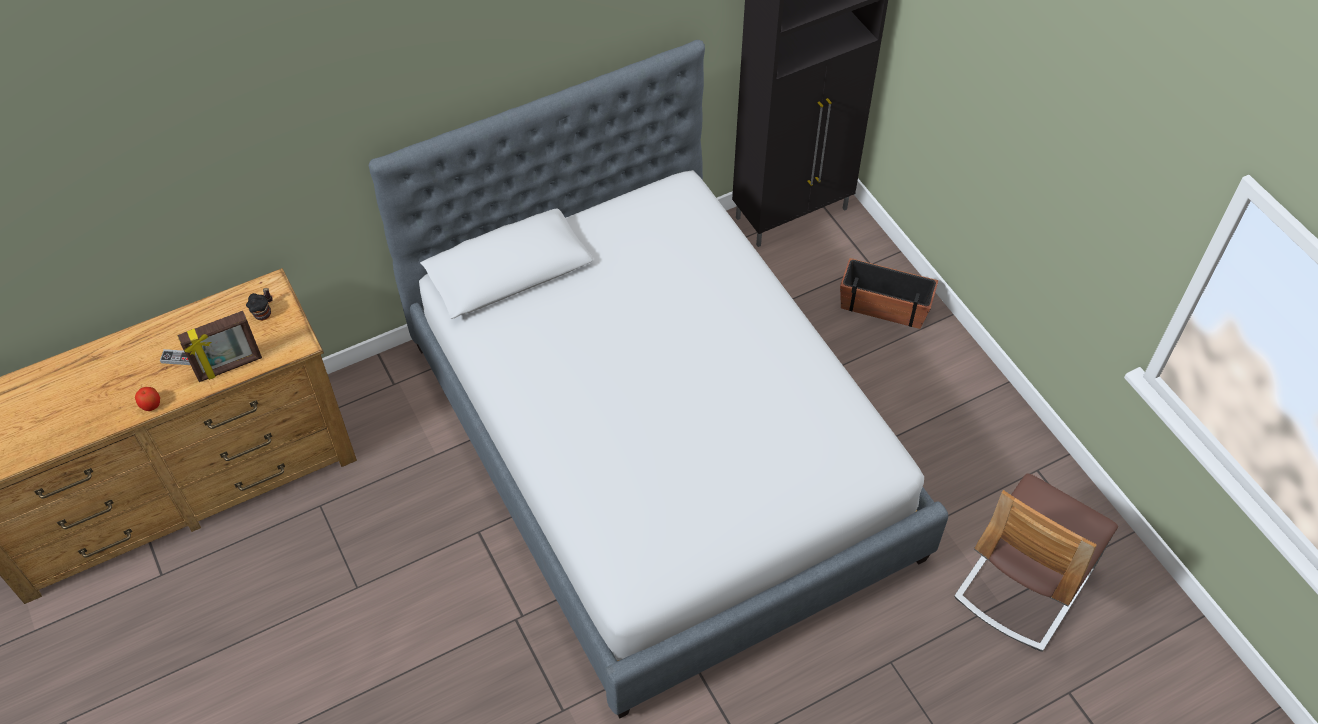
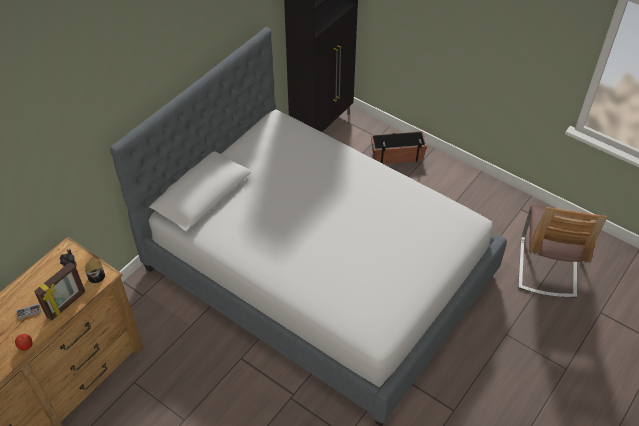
camera: 25 degrees left, 5 degrees down
none -> mug [84,259,105,283]

